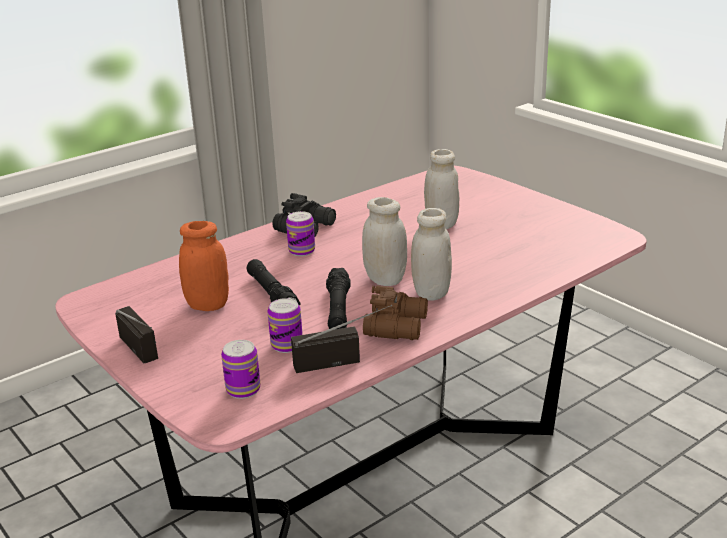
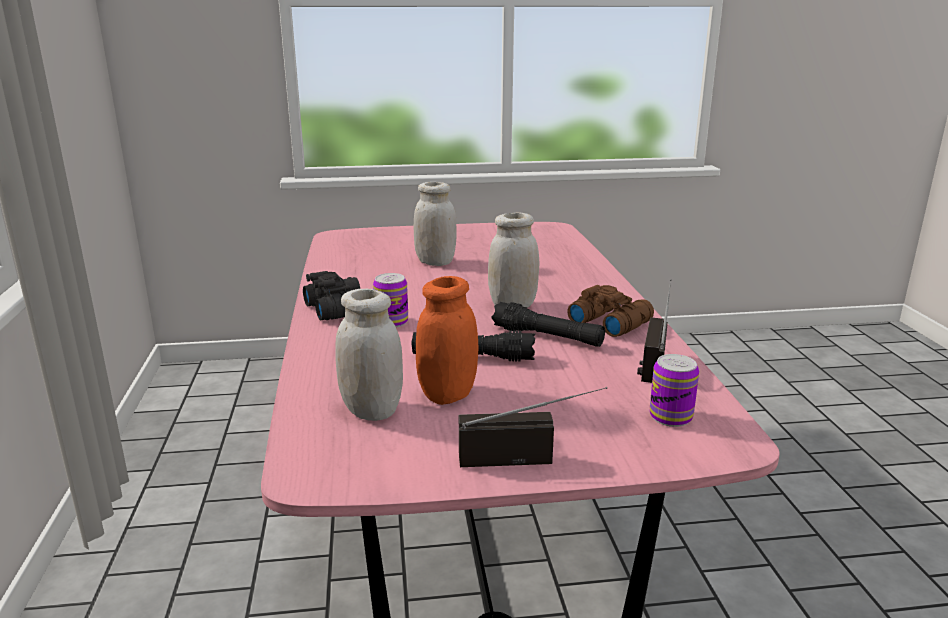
camera: 60 degrees left, 5 degrees down
can [268,298,303,353] -> none
white jar [411,208,452,301] -> white jar moved to [335,289,403,421]

